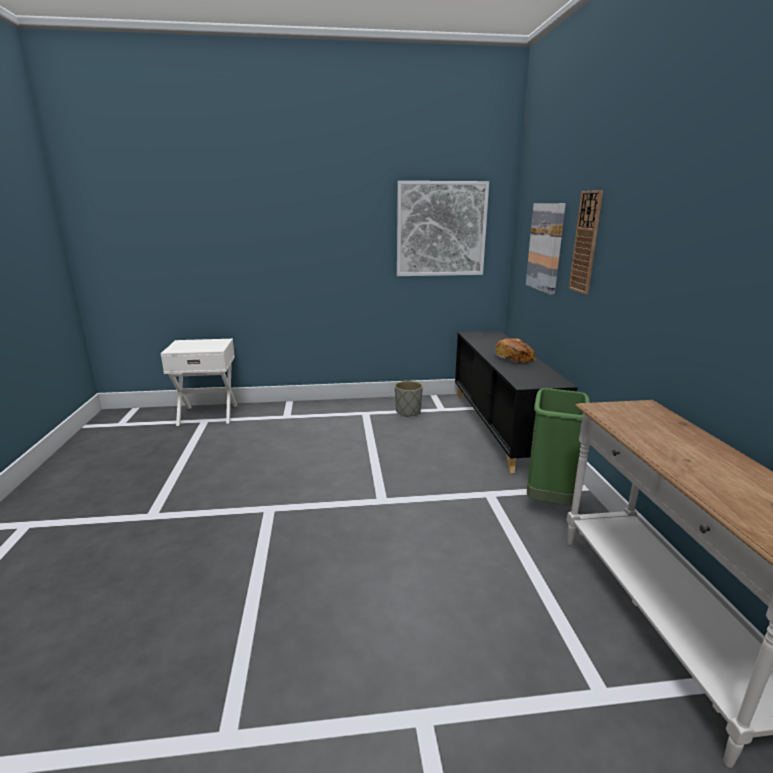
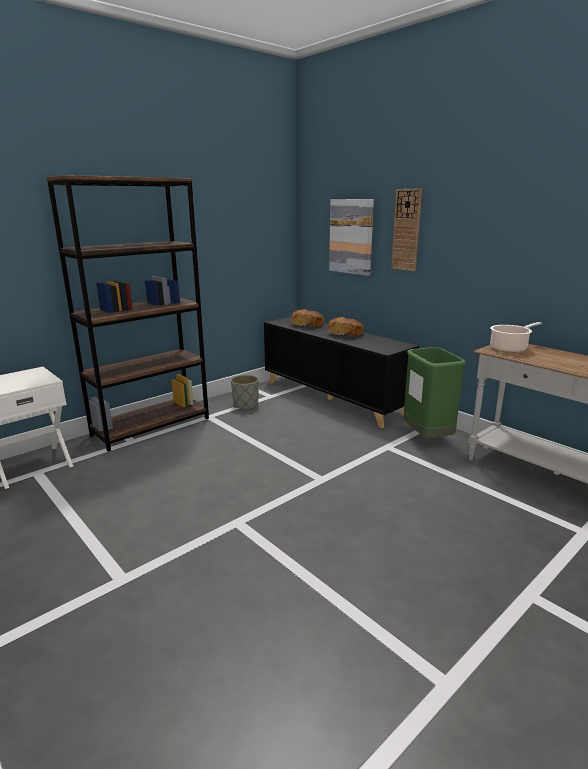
camera: 35 degrees left, 0 degrees up
picture [397,181,489,276] -> none
none -> brown bookcase [46,175,209,452]
none -> bread [291,309,324,327]
none -> cooking pot [490,322,542,353]

